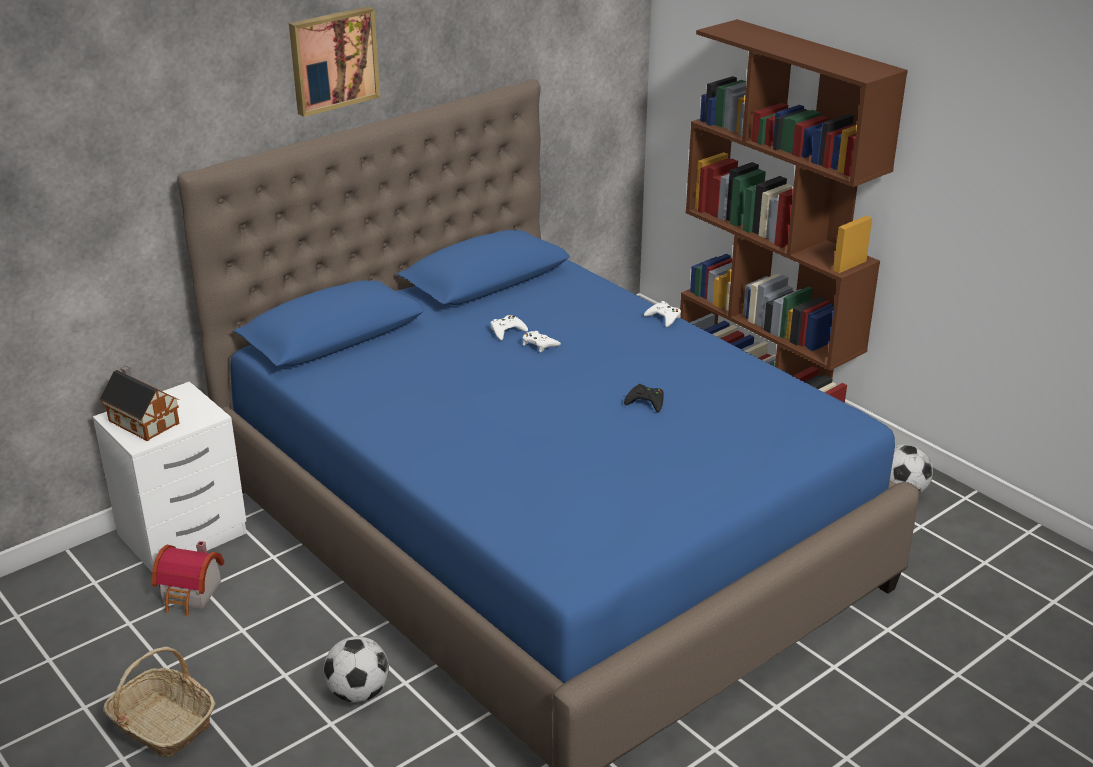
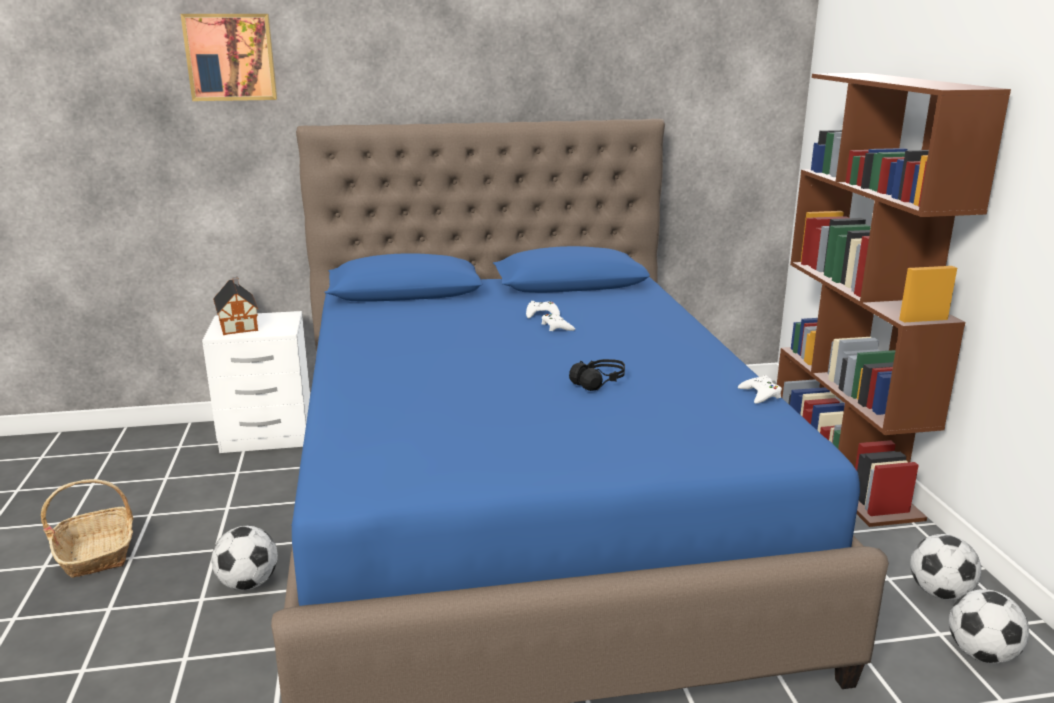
camera: 30 degrees right, 10 degrees down
toy house [152,541,225,616] -> none
picture [289,6,380,117] -> picture moved to [181,14,277,101]
black game controller [624,384,664,412] -> black headphones [569,359,625,391]
white game controller [644,301,681,327] -> white game controller moved to [738,375,782,404]
none -> football [949,589,1029,664]

